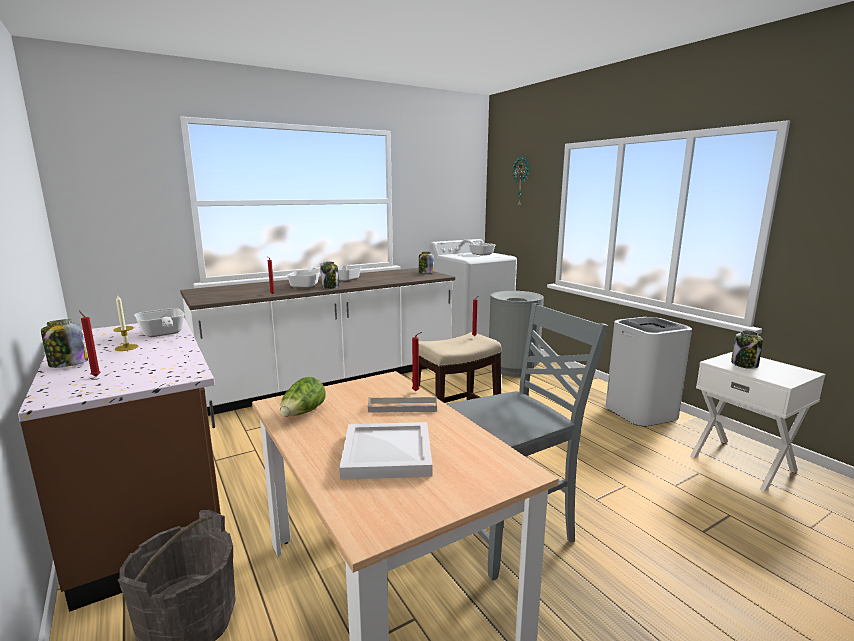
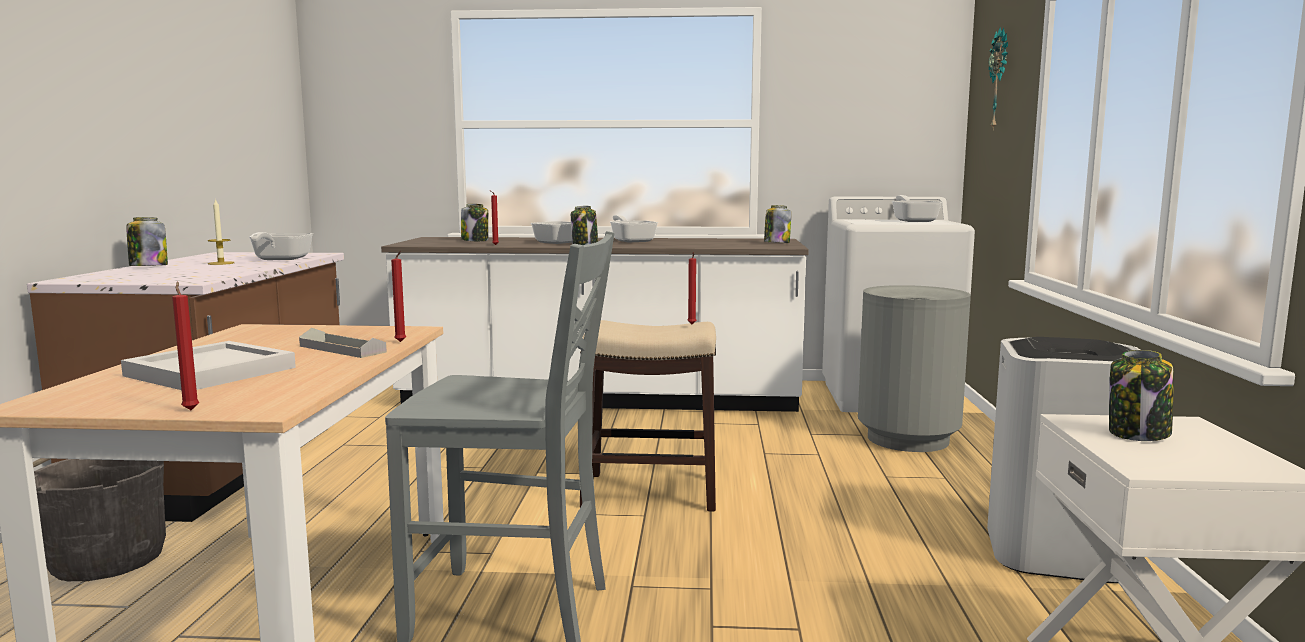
camera: 35 degrees right, 5 degrees down
red candle [79,310,101,376] -> red candle moved to [172,281,199,410]
lettuce [280,377,325,416] -> none
none -> jar [461,204,489,241]

